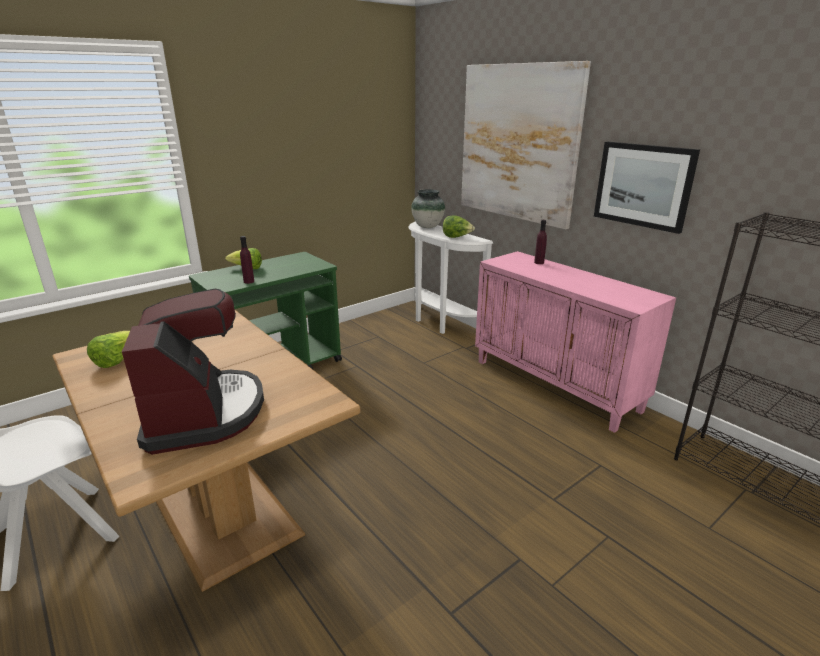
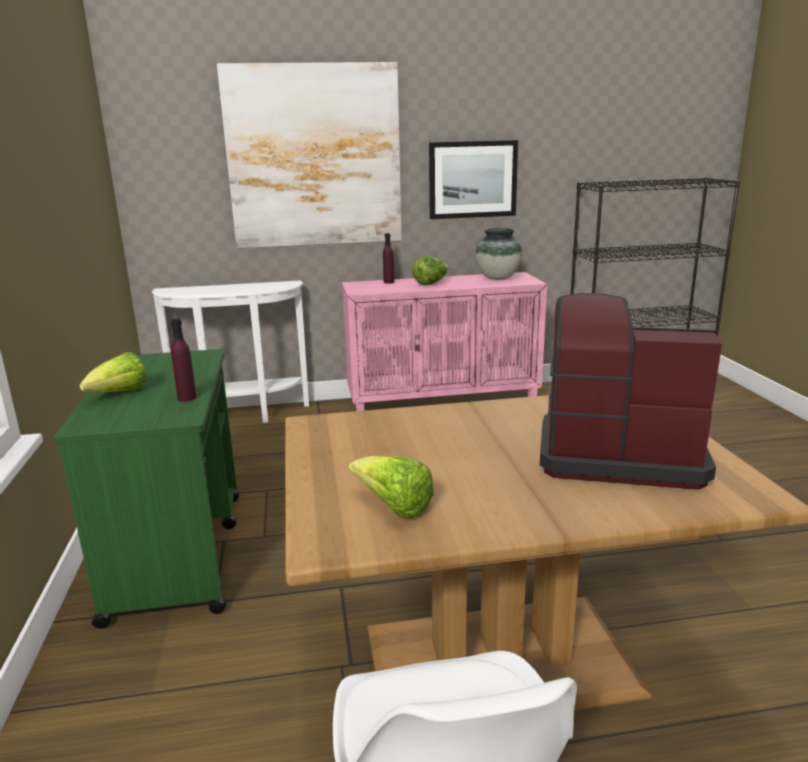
camera: 60 degrees left, 5 degrees down
vase [411,189,445,228] -> vase moved to [476,228,522,280]
lettuce [443,216,475,238] -> lettuce moved to [412,256,449,285]

